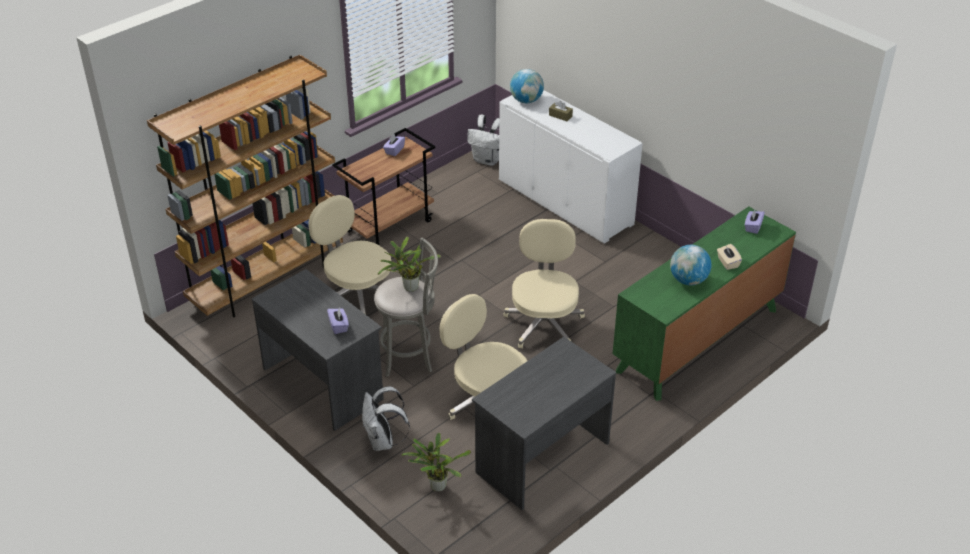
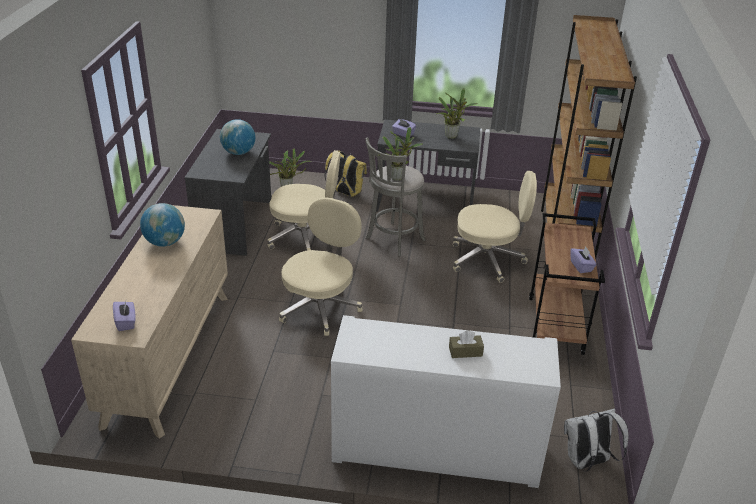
camera: 140 degrees right, 5 degrees down
white backpack [362,386,410,451] -> yellow backpack [325,151,367,197]
beige office chair [503,219,585,348] -> beige office chair turned 120 degrees counterclockwise [279,198,363,336]
globe [510,69,544,103] -> globe moved to [220,119,255,155]
green dresser [613,206,796,401] -> beige dresser [71,205,228,439]
beige tissue box [717,244,742,270] -> none
none -> potted plant [436,89,477,139]

